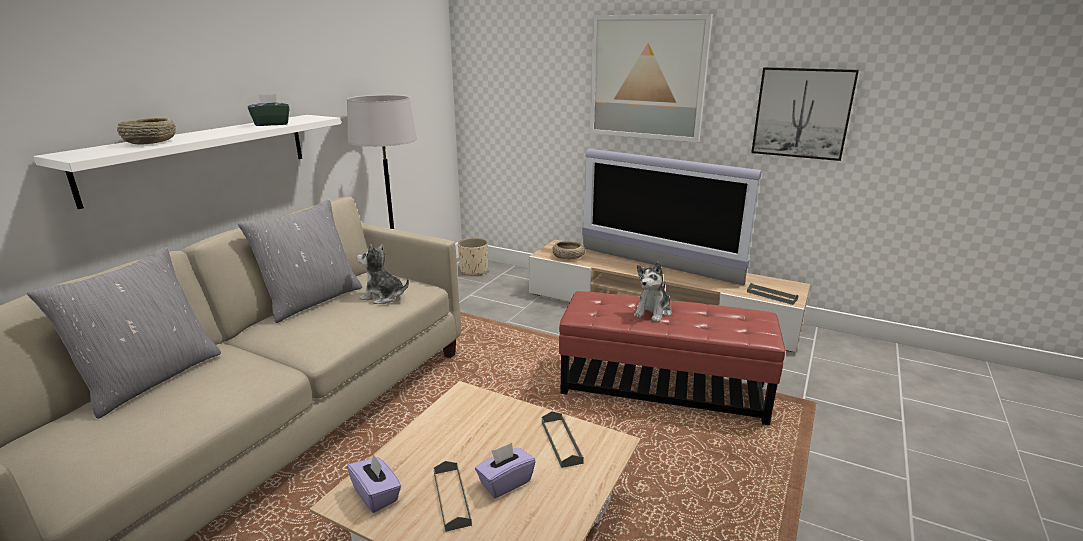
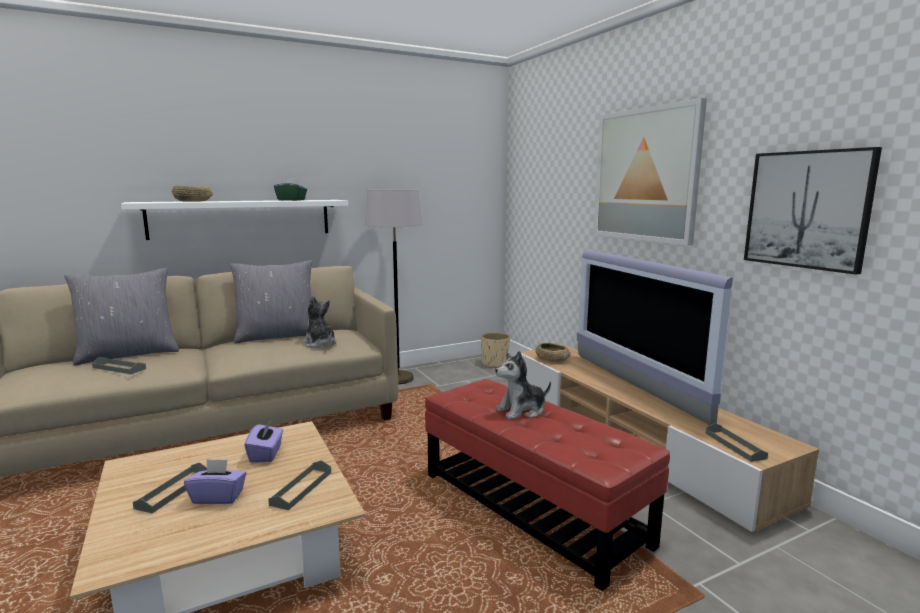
camera: 35 degrees right, 10 degrees down
purple tissue box [347,453,401,513] -> purple tissue box moved to [244,419,283,463]
none -> grey tray [92,357,146,374]

